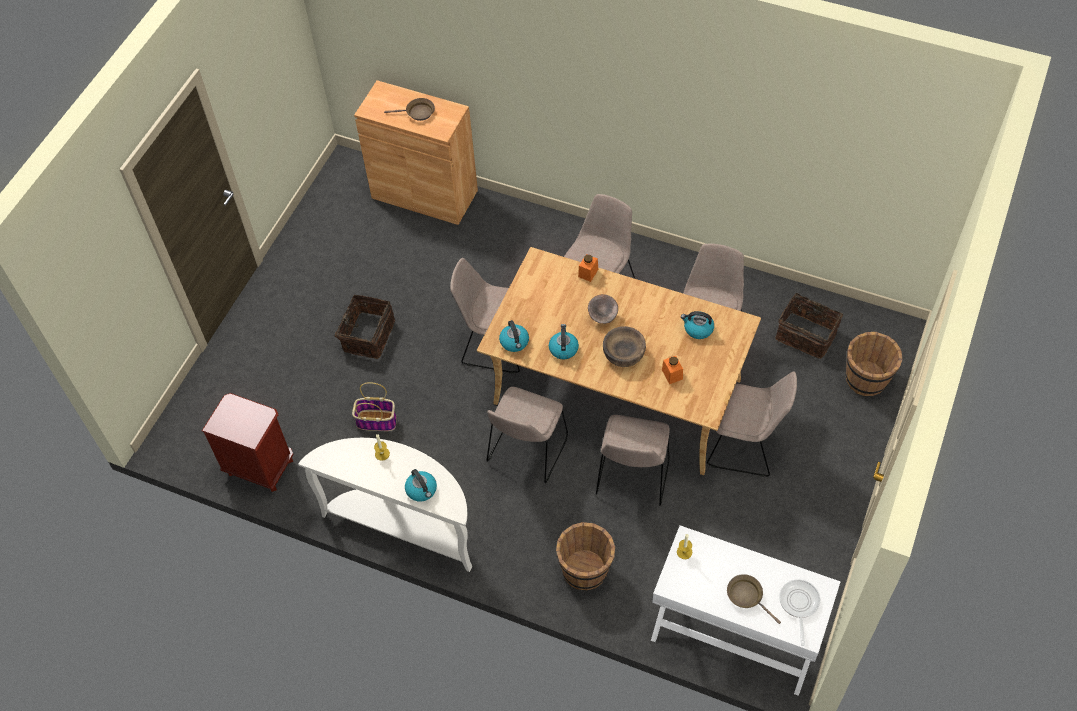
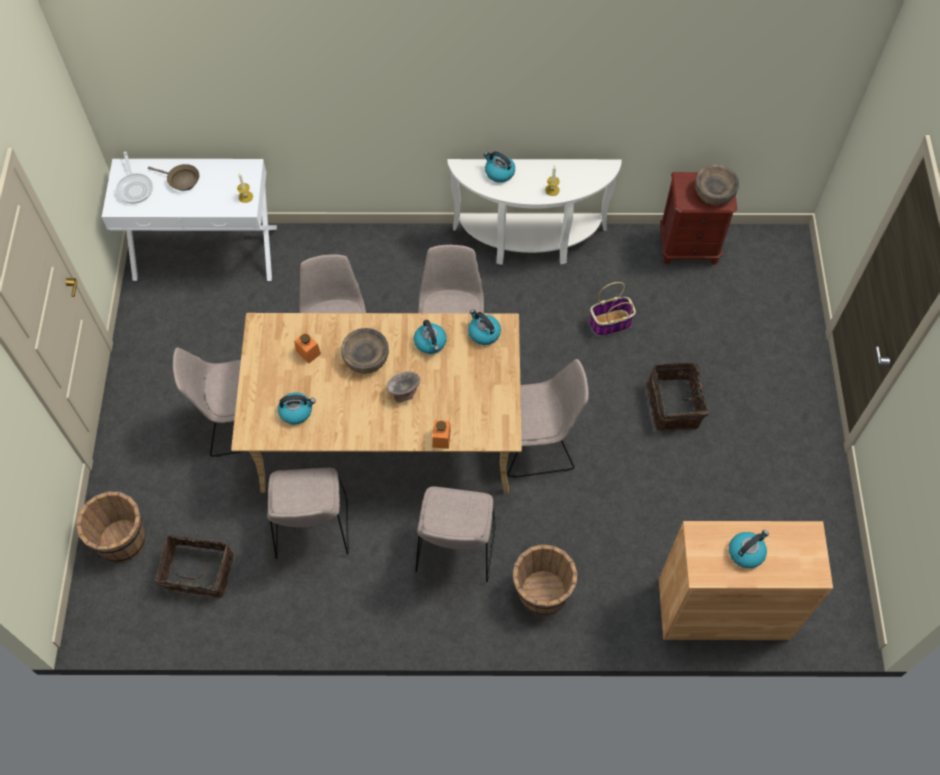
camera: 155 degrees right, 5 degrees up
brown frying pan [384,98,435,121] -> kettle [729,530,769,568]
brown bucket [556,522,615,591] -> brown bucket moved to [513,544,577,616]
none -> brown bowl [695,165,739,205]

